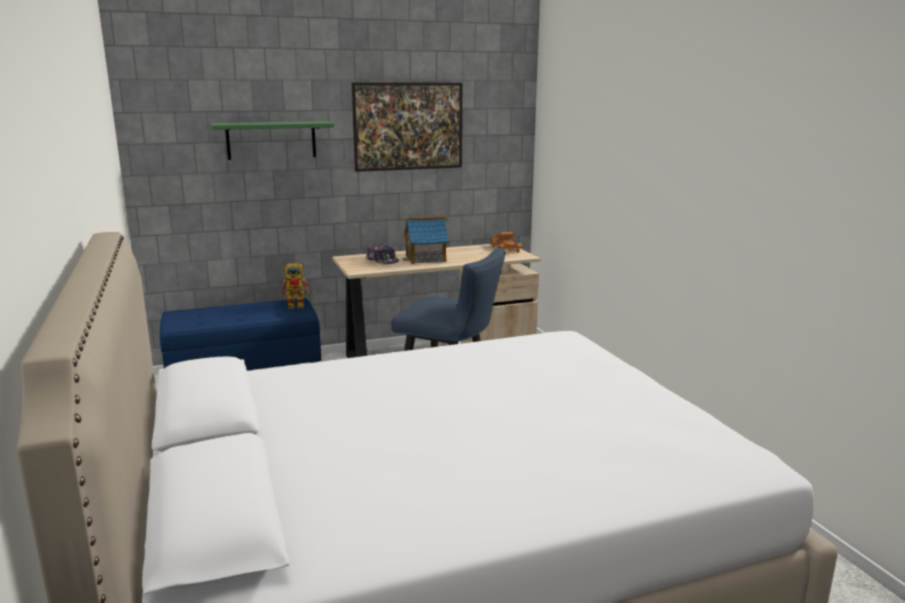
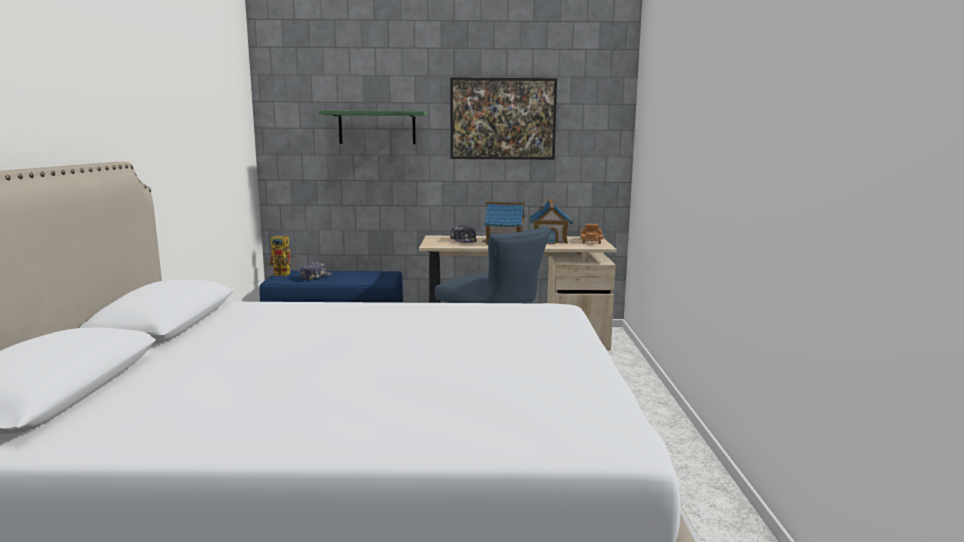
camera: 20 degrees right, 5 degrees down
toy robot [281,262,312,309] -> toy robot moved to [269,234,298,276]
none -> cap [300,262,332,281]
none -> toy house [529,199,573,244]

